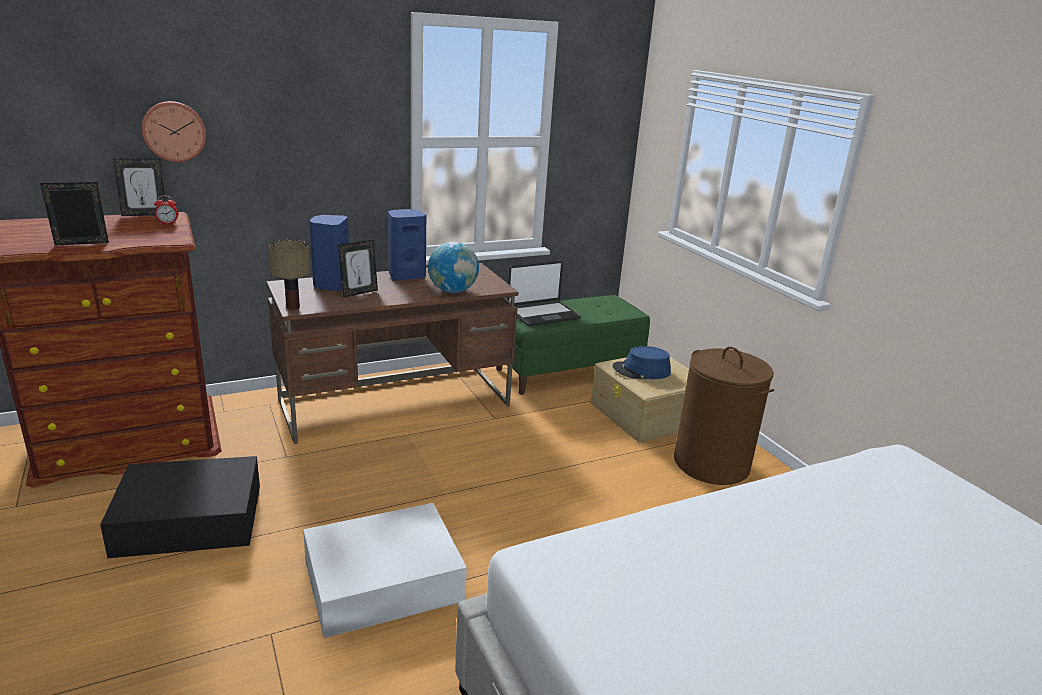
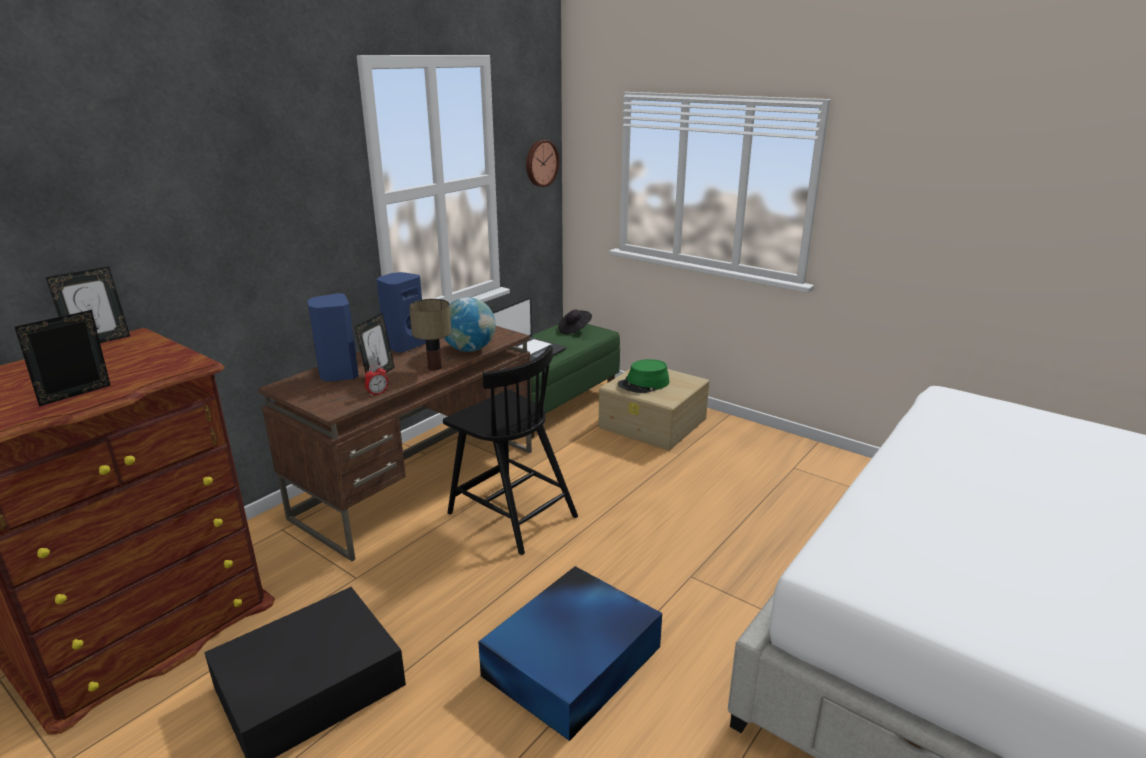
camera: 25 degrees left, 0 degrees up
wall clock [142,101,206,162] -> wall clock moved to [526,140,559,187]
alarm clock [154,196,178,224] -> alarm clock moved to [365,365,388,396]
table lamp [268,240,310,309] -> table lamp moved to [409,299,452,371]
white storage box [303,503,467,638] -> blue storage box [478,566,662,741]
blue hat [612,346,671,379] -> green hat [618,359,669,393]
brown laundry basket [674,346,774,485] -> none
none -> black chair [443,345,578,555]
none -> black hat [558,310,592,334]

